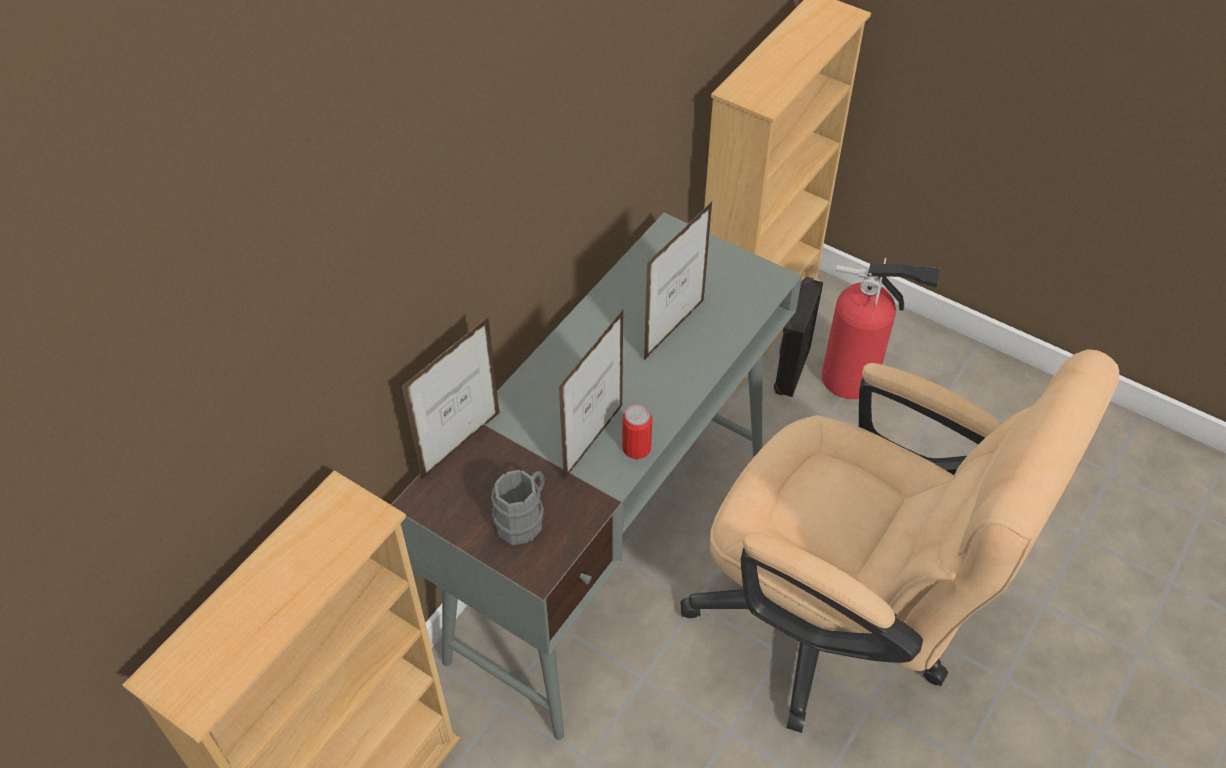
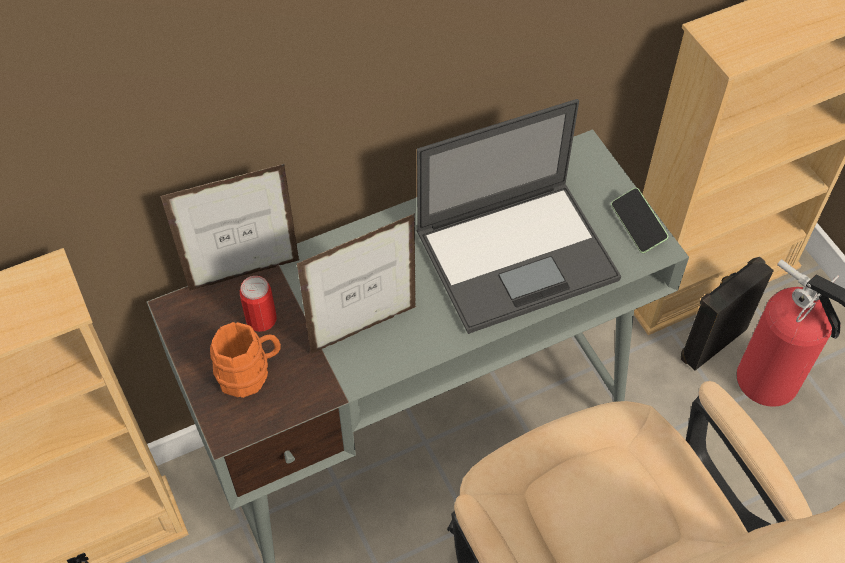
camera: 30 degrees right, 5 degrees up
grey mug [491,470,545,545] -> orange mug [210,322,281,398]
can [622,404,652,459] -> can moved to [240,276,277,332]
picture frame [644,202,712,360] -> laptop [416,99,621,334]
none -> phone [611,188,669,253]

